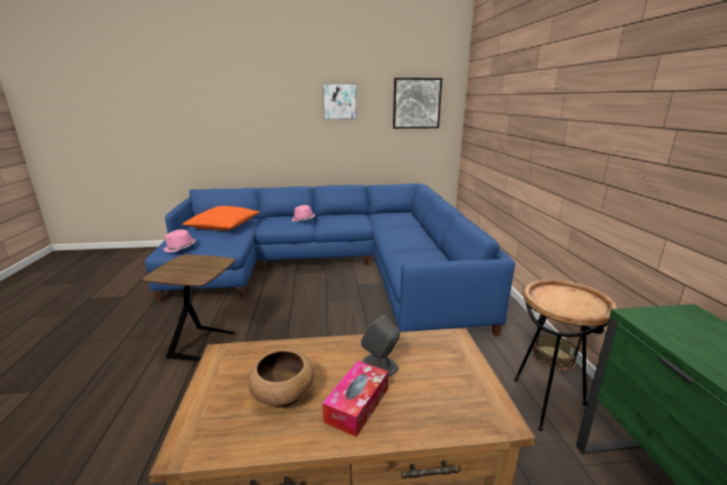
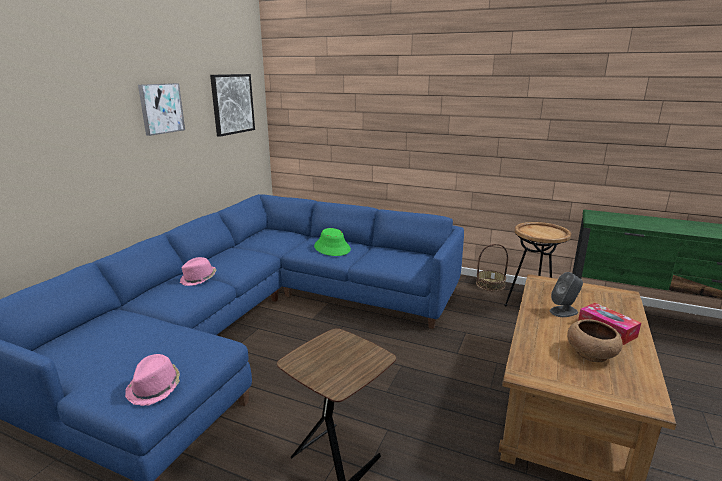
camera: 60 degrees left, 0 degrees up
orange pillow [182,206,260,231] -> none
none -> green hat [314,228,351,256]

